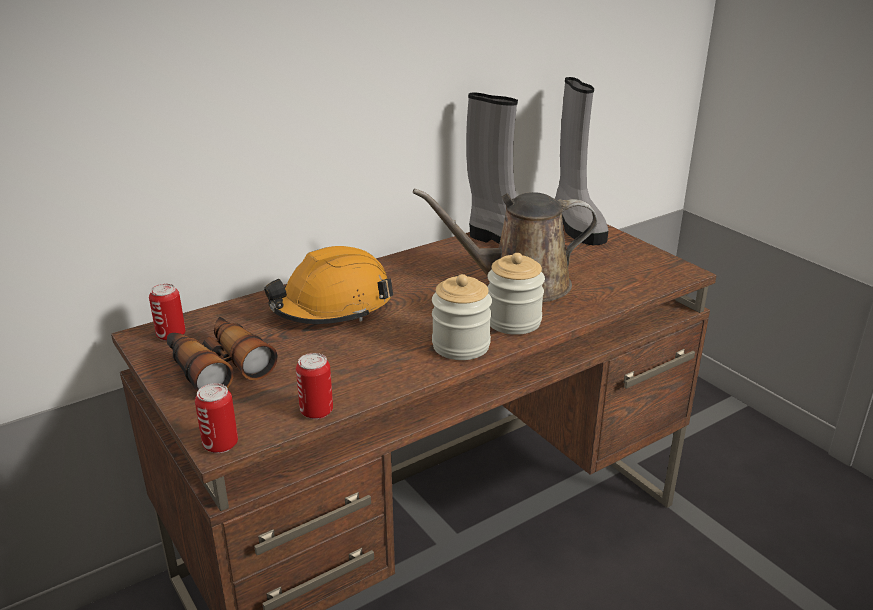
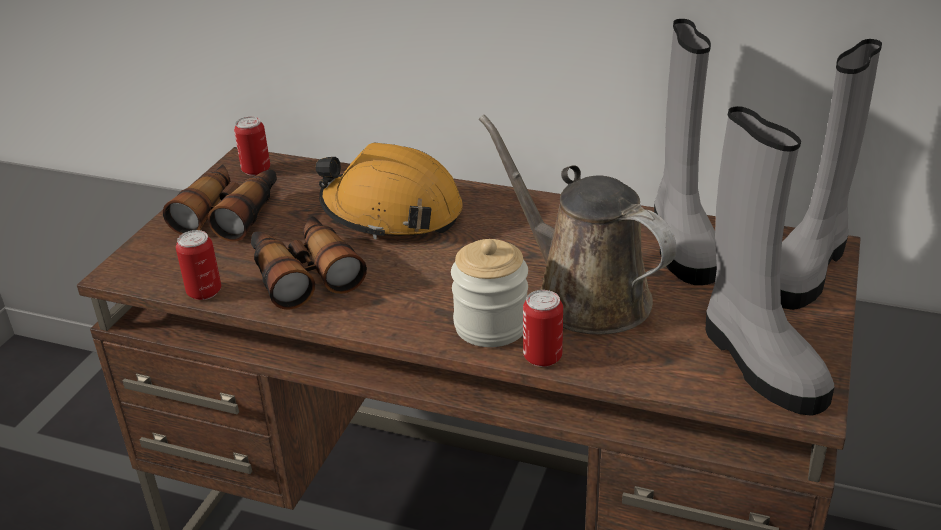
camera: 55 degrees right, 5 degrees up
can [195,383,238,453] -> can moved to [523,290,563,367]
jar [432,274,492,360] -> none
none -> binoculars [251,216,367,310]
none -> grey boot [706,106,834,416]

